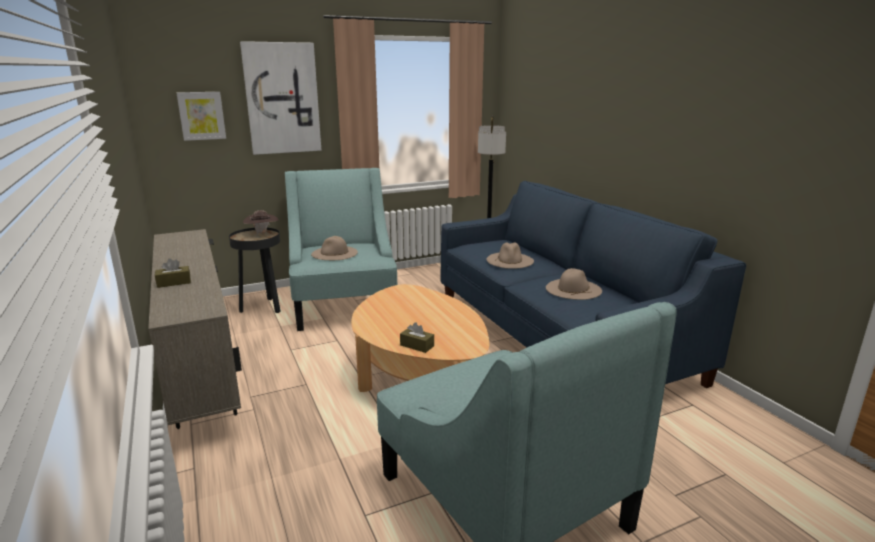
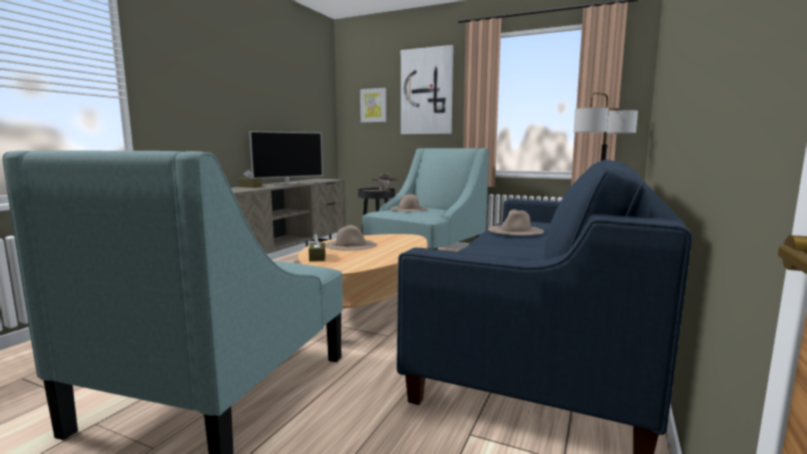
camera: 50 degrees right, 10 degrees down
beige hat [546,268,602,300] -> beige hat moved to [325,225,377,251]
none -> television [250,131,323,184]

